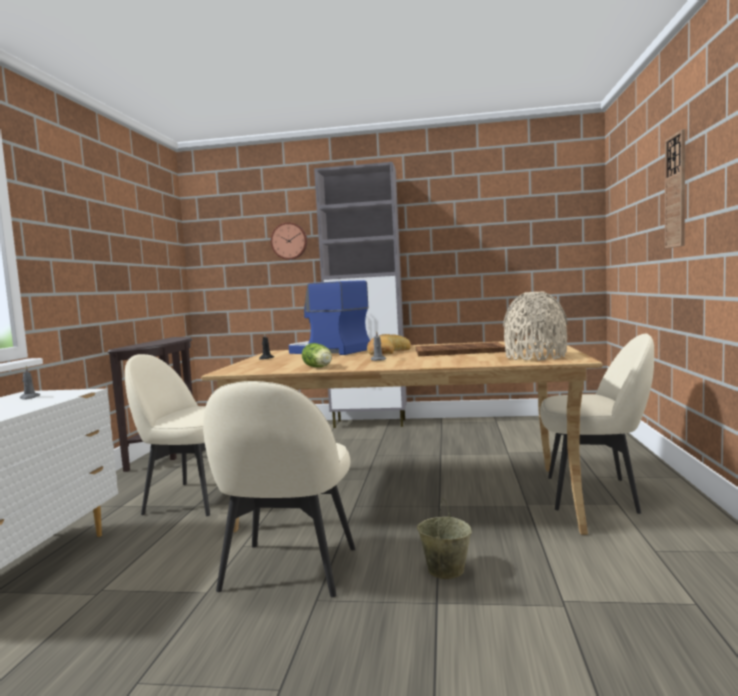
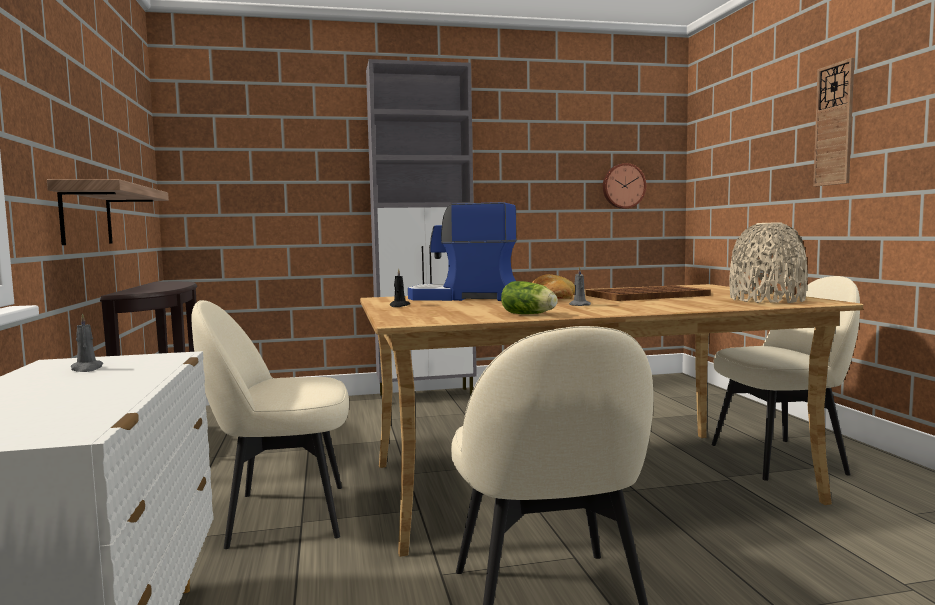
camera: 20 degrees left, 0 degrees up
wall clock [271,222,307,260] -> wall clock moved to [603,163,646,209]
beige bucket [417,498,472,579] -> none
none -> shelf [47,179,169,245]

